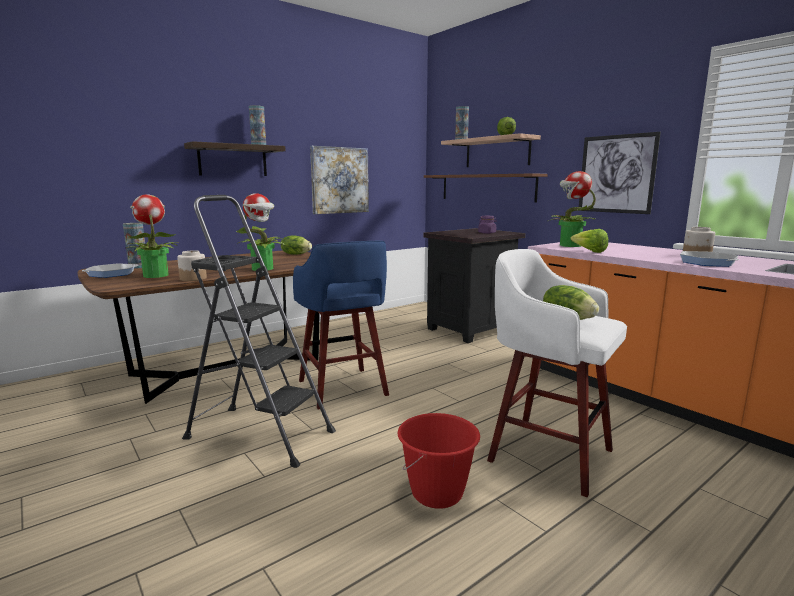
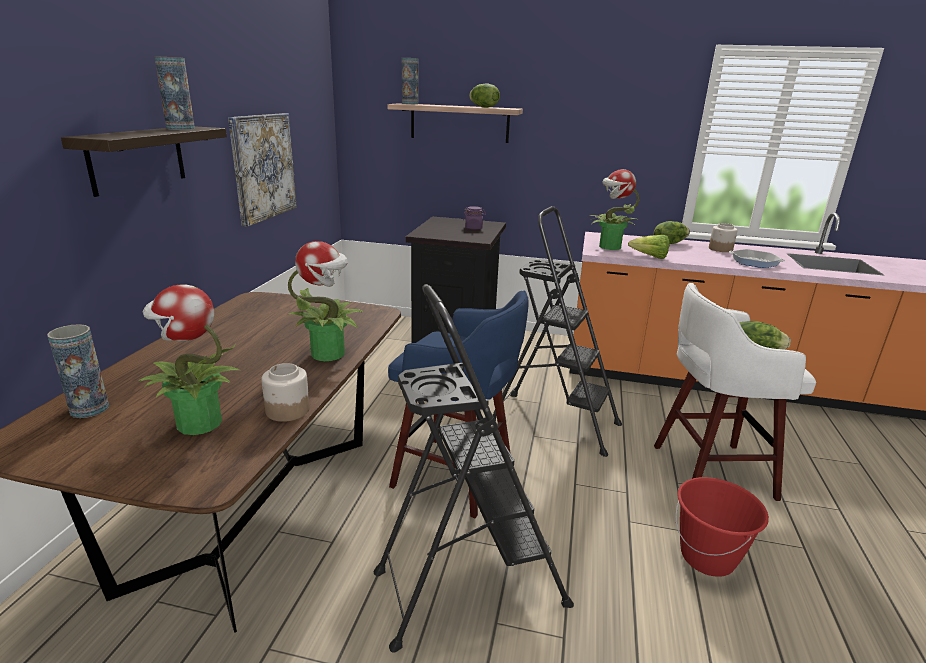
camera: 40 degrees left, 10 degrees up
frying pan [82,263,138,278] -> none
lettuce [281,235,312,255] -> lettuce moved to [654,221,690,244]
brown shelf [424,173,548,203] -> none
picture [579,132,661,214] -> none
none -> step ladder [493,206,622,457]

